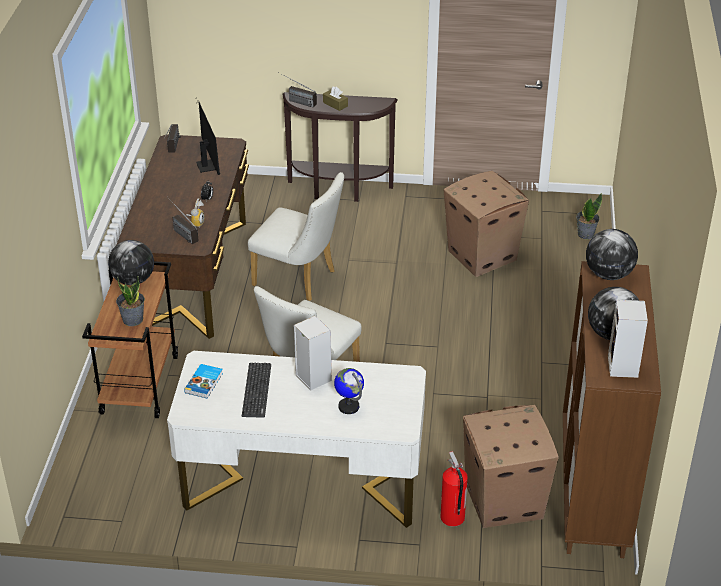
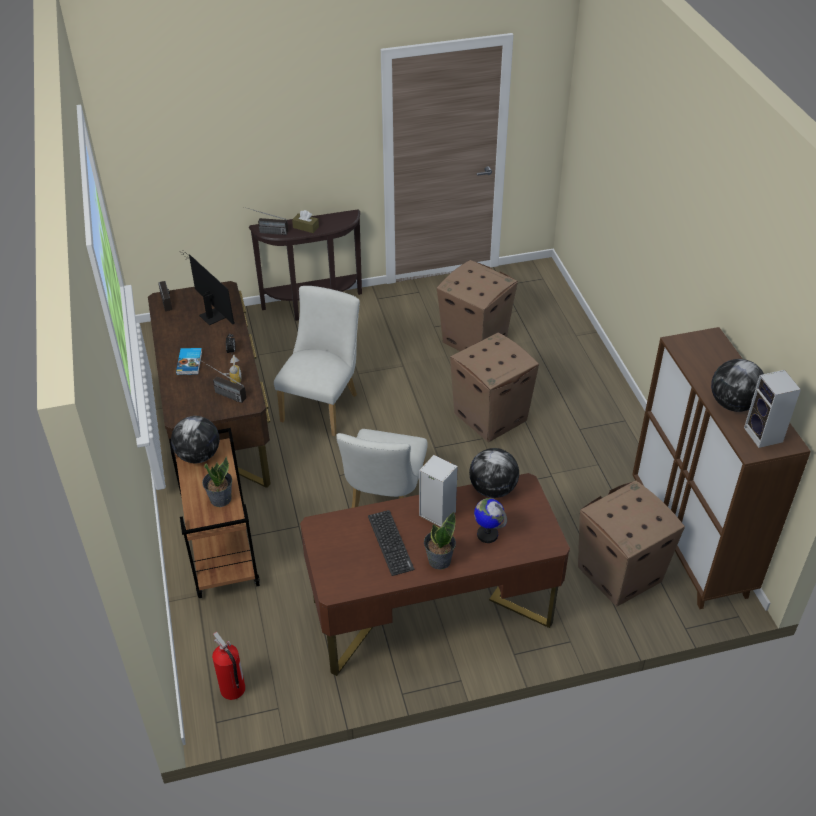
camera: 20 degrees left, 5 degrees up
white desk [167,351,426,528] -> brown desk [300,473,570,676]
book [184,364,223,398] -> book moved to [176,348,202,375]
white chair [248,172,344,301] -> white chair turned 75 degrees counterclockwise [274,286,360,436]
fire extinguisher [441,451,468,527] -> fire extinguisher moved to [212,632,245,700]
potted plant [576,193,602,239] -> potted plant moved to [424,512,456,570]
globe [586,229,638,280] -> globe moved to [469,448,519,498]
none -> cardboard box [450,333,539,442]

